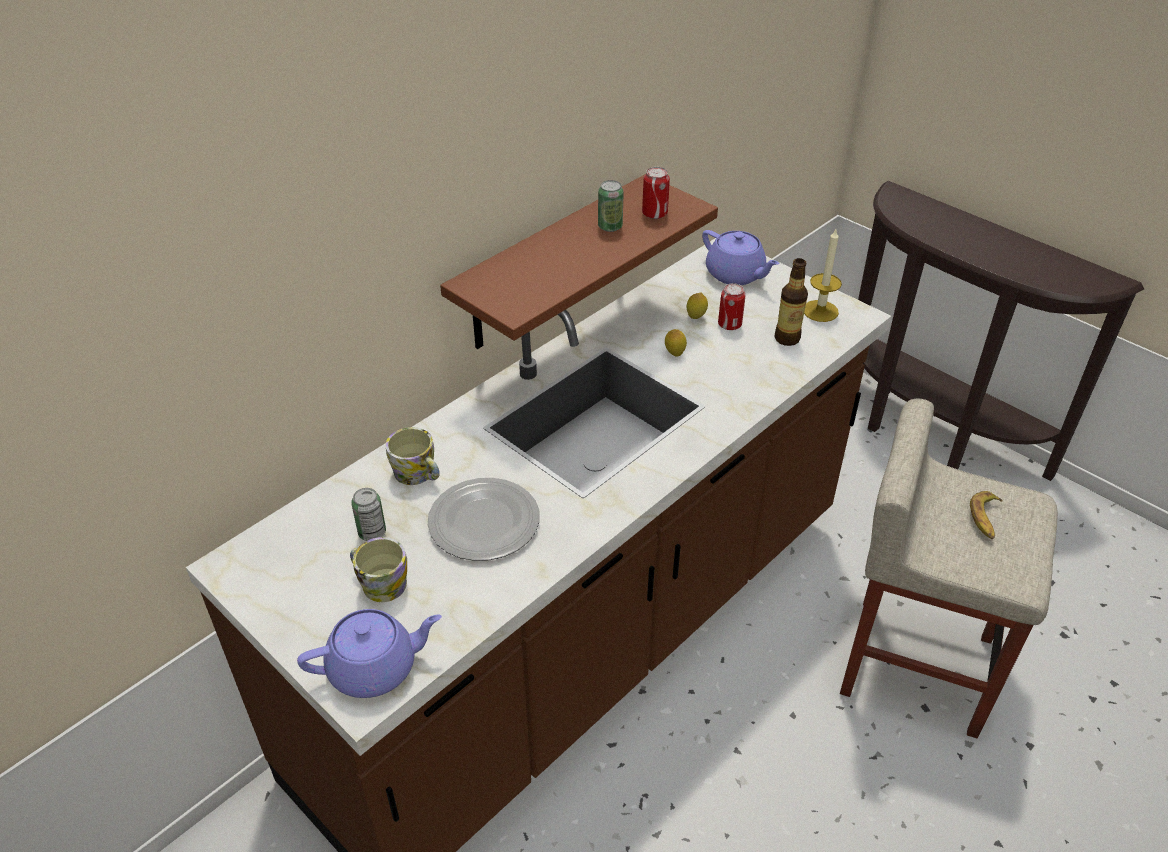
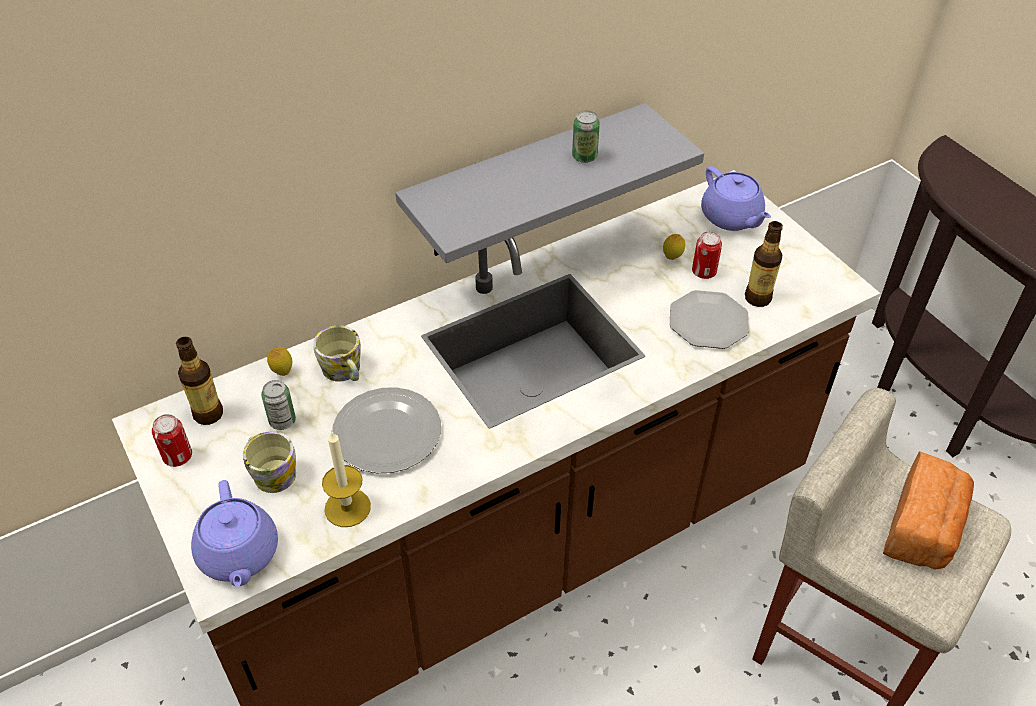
camera: 15 degrees right, 5 degrees up
purple teapot [297,609,442,698] -> purple teapot turned 75 degrees clockwise [191,480,278,587]
brown shelf [440,174,718,349] -> grey shelf [395,103,704,263]
can [642,167,670,219] -> can moved to [152,414,192,467]
lemon [665,329,687,357] -> lemon moved to [267,347,292,376]
candle [804,229,842,322] -> candle moved to [322,430,371,527]
banana [970,491,1003,539] -> bread [883,451,974,570]
none -> bottle [176,337,223,425]
none -> plate [670,290,749,349]

